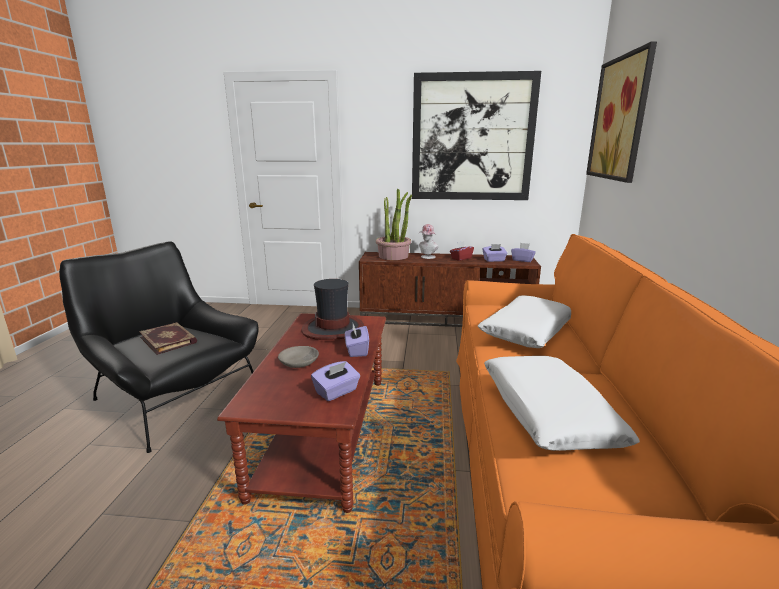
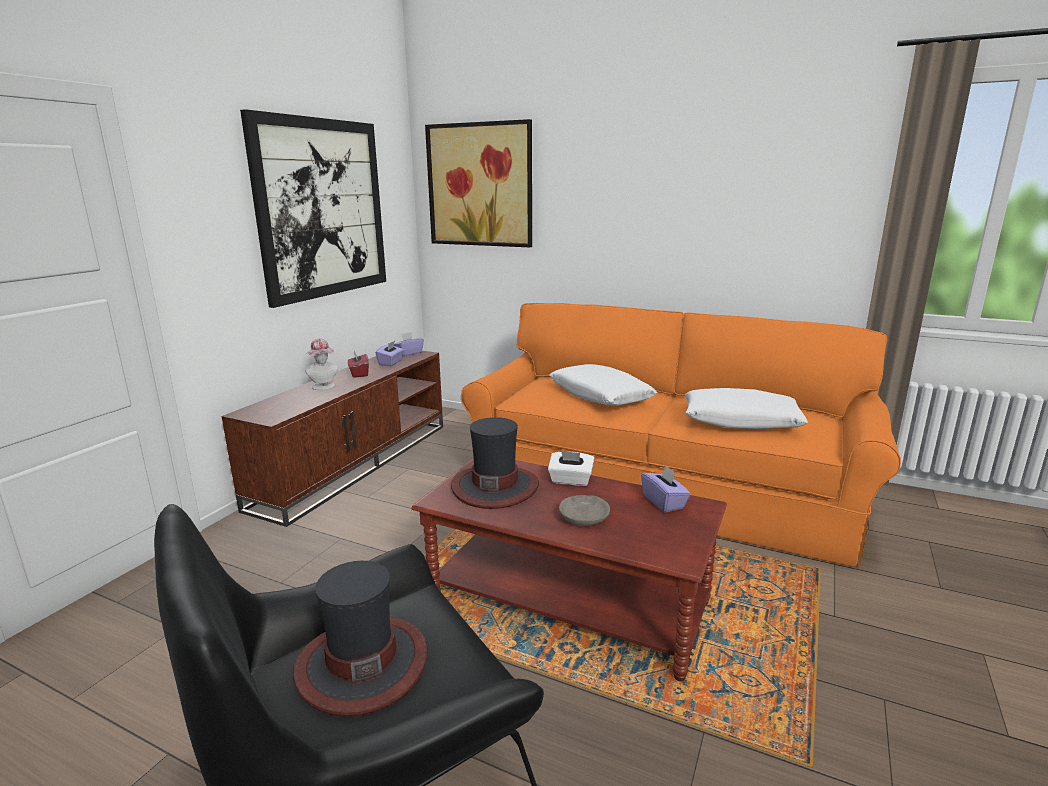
camera: 70 degrees left, 0 degrees up
book [139,322,197,355] -> hat [293,561,428,716]
purple tissue box [345,324,369,357] -> white tissue box [548,451,595,486]
potted plant [376,189,412,260] -> none

